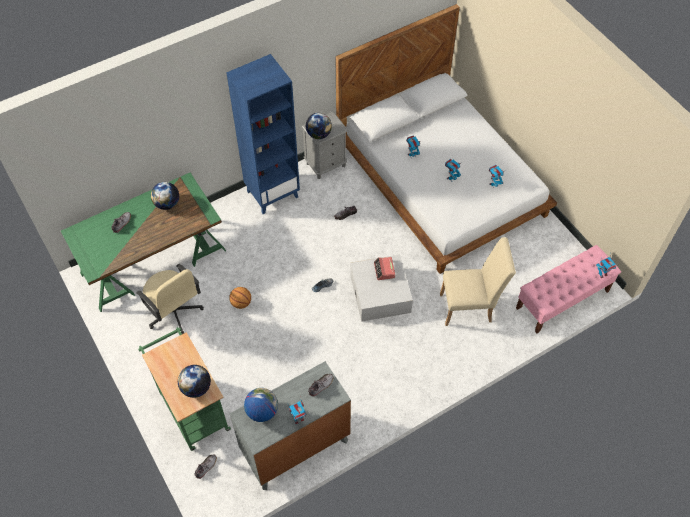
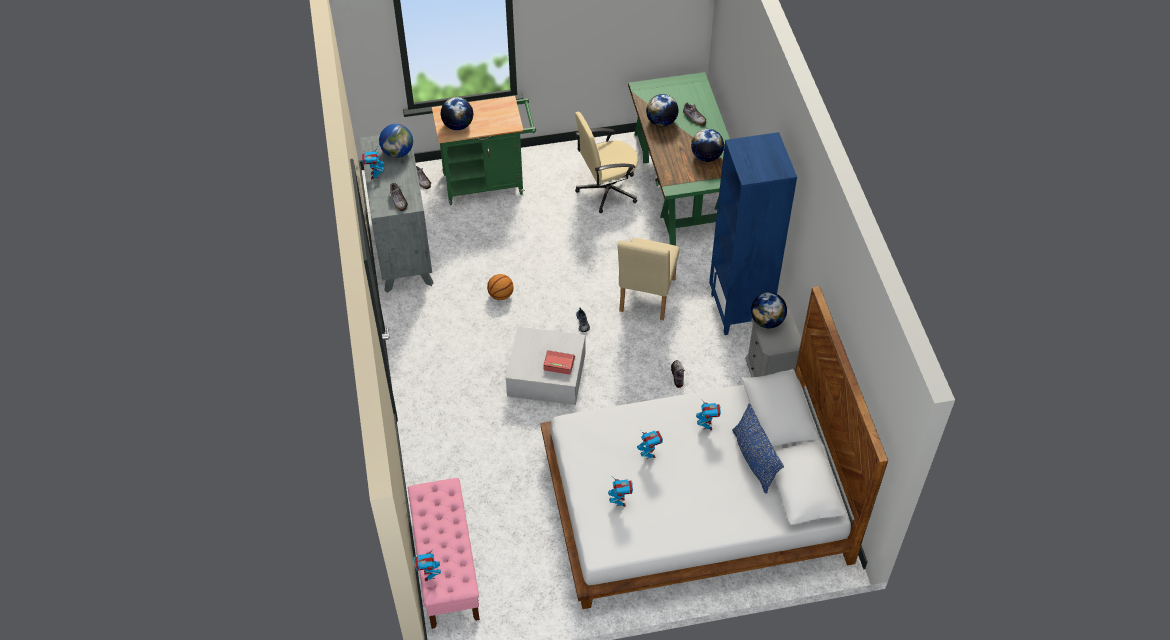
camera: 110 degrees right, 5 degrees down
basketball [229,287,251,309] -> basketball moved to [487,274,514,300]
beige chair [440,237,516,326] -> beige chair moved to [618,238,679,320]
none -> globe [646,94,679,127]
none -> blue pillow [732,403,784,494]

